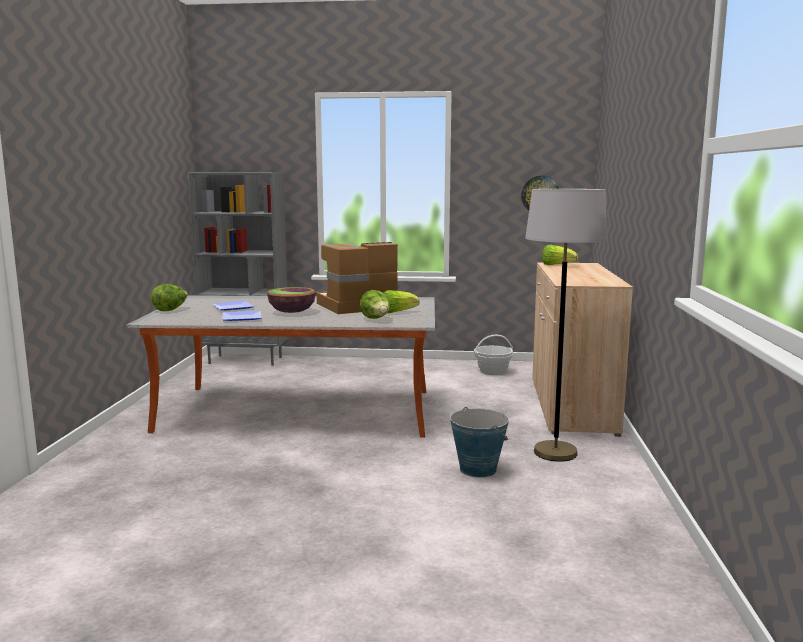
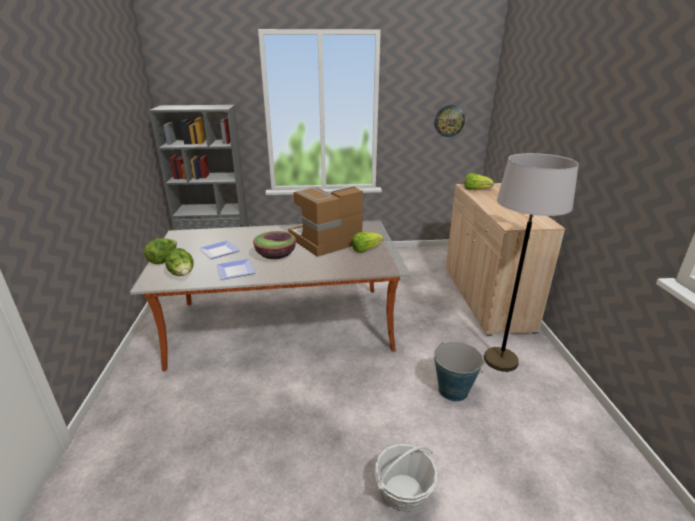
camera: 10 degrees left, 15 degrees up
lettuce [360,290,390,319] -> lettuce moved to [165,248,194,276]
basket [474,335,513,375] -> basket moved to [374,444,437,512]

